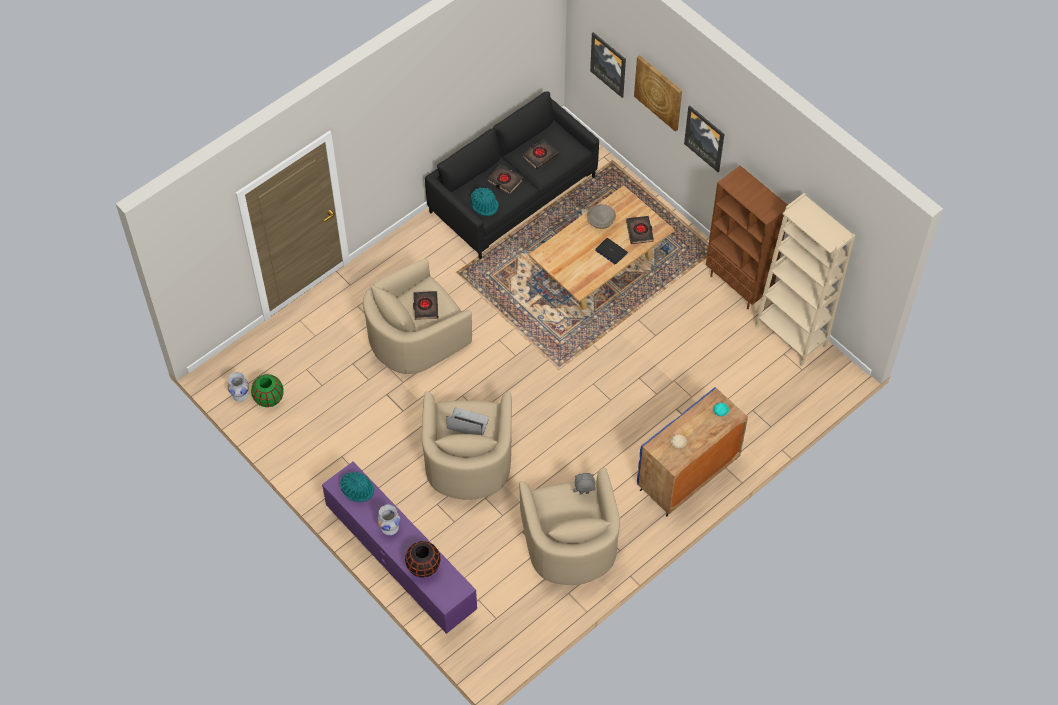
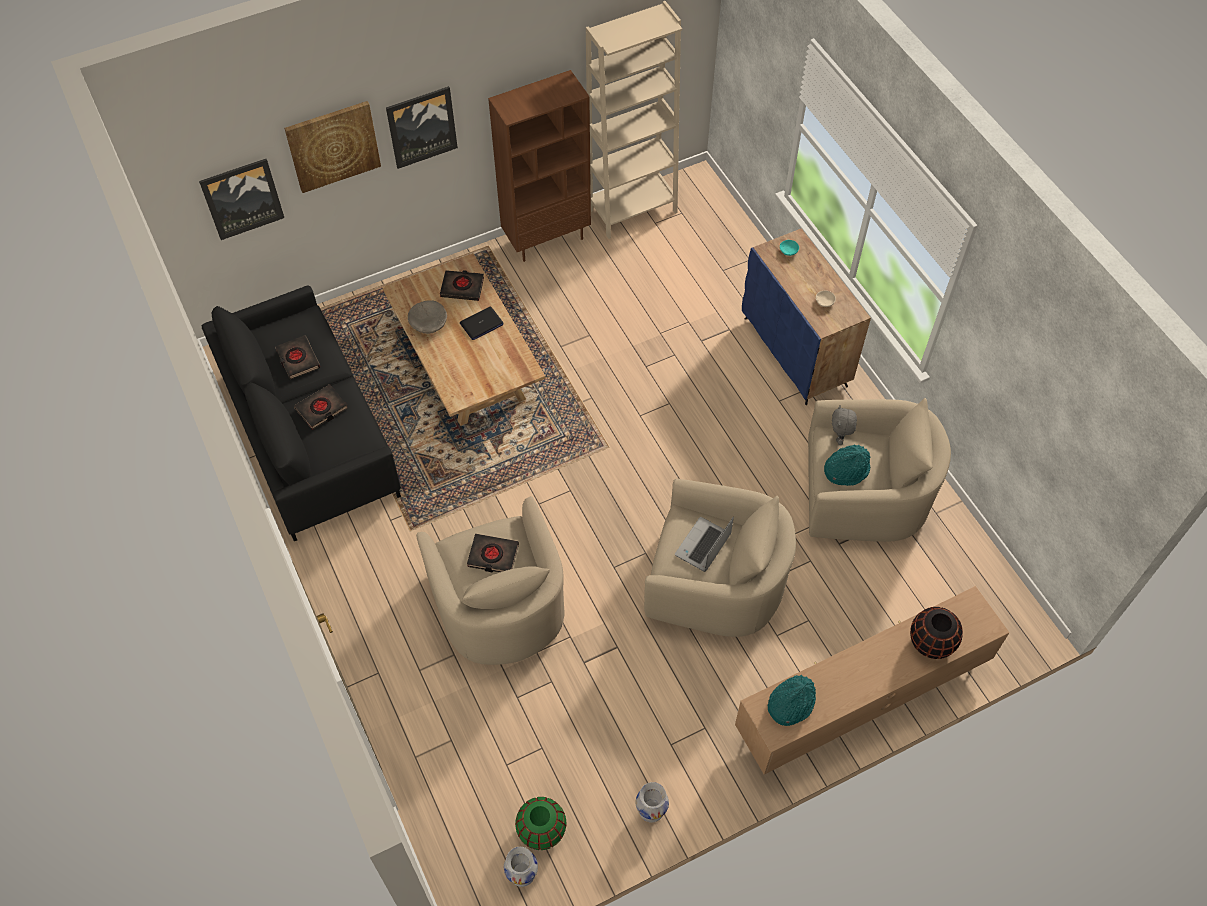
camera: 75 degrees left, 0 degrees up
purple tv stand [322,462,477,634] -> brown tv stand [735,586,1010,775]
white vase [377,504,400,535] -> white vase moved to [635,782,669,822]
turquoise hat [471,187,499,216] -> turquoise hat moved to [824,445,870,486]

